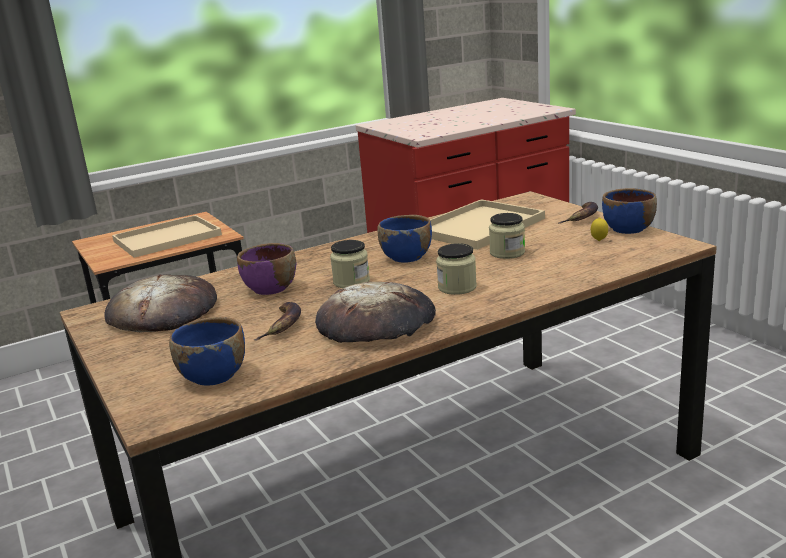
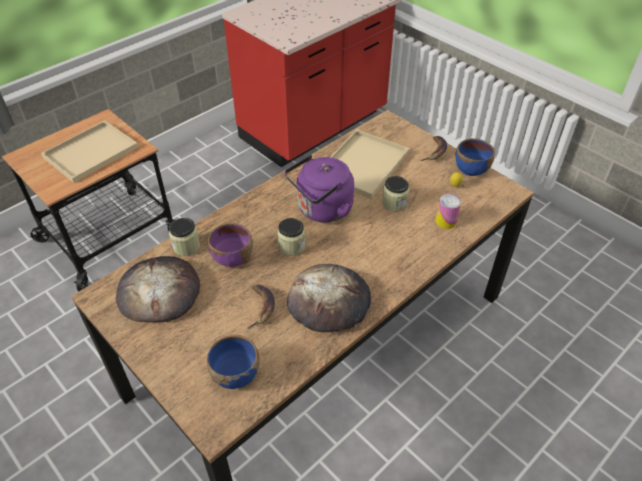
camera: 15 degrees left, 25 degrees up
blue bowl [377,215,432,263] -> purple kettle [285,155,354,223]
jar [436,243,477,295] -> jar moved to [169,218,200,256]
none -> can [436,194,461,229]

